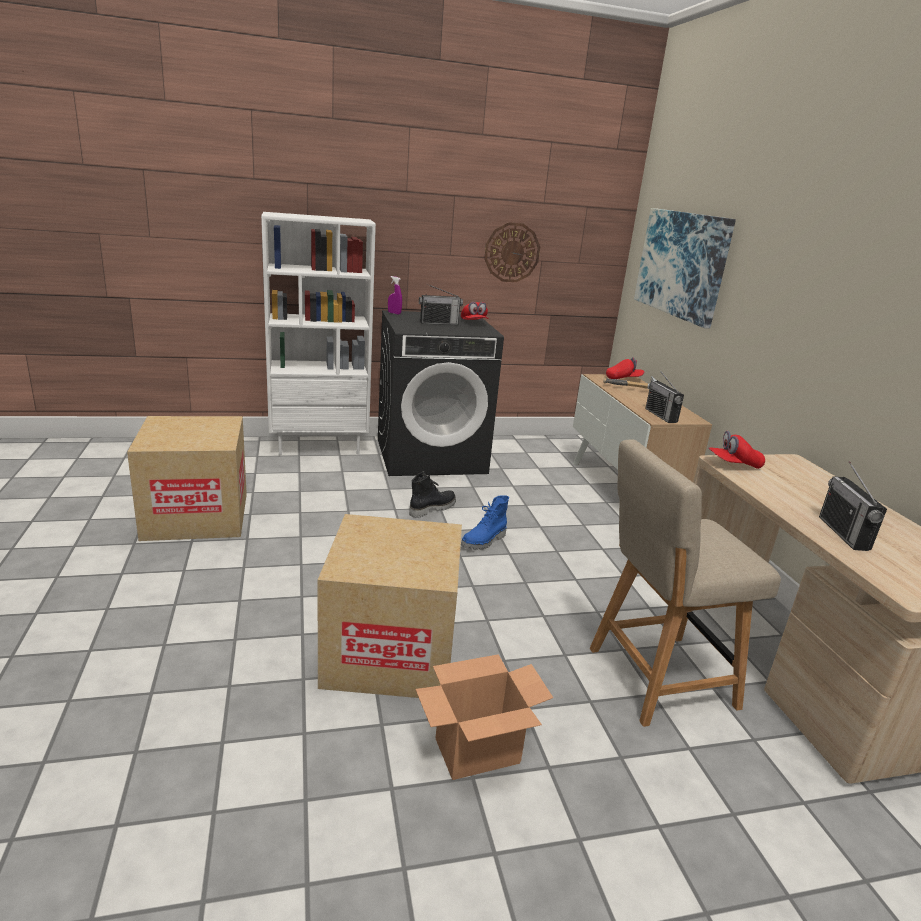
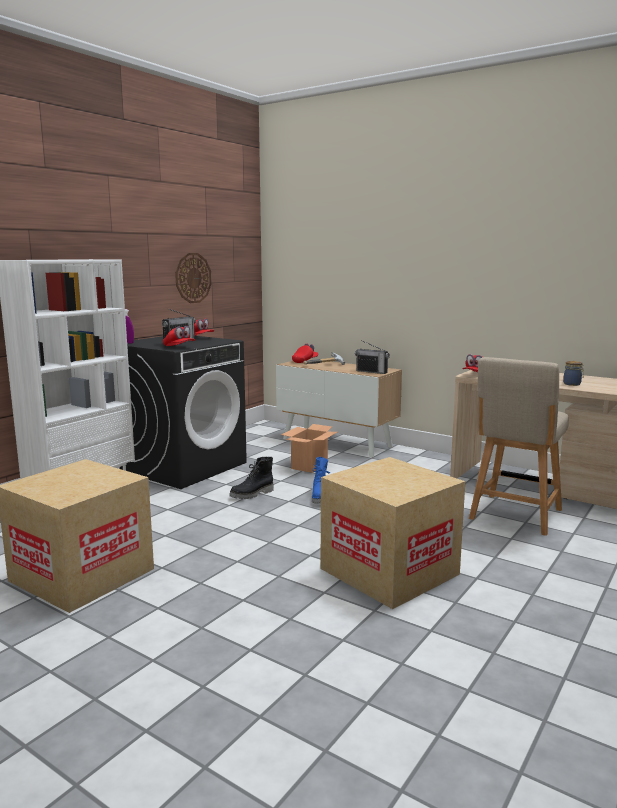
camera: 40 degrees left, 10 degrees down
black boot [409,471,456,518] -> black boot turned 135 degrees counterclockwise [229,457,274,499]
cardboard box [415,654,553,780] -> cardboard box moved to [281,424,337,473]
picture [634,208,736,329] -> none
radio [819,461,887,551] -> jar [563,361,584,386]
none -> red cap [163,326,195,346]

